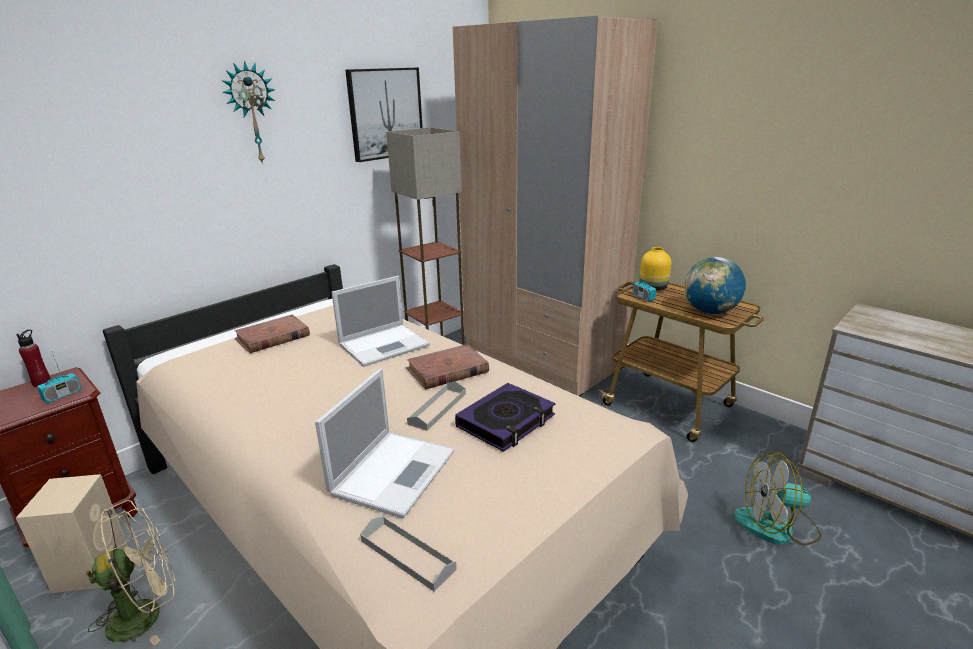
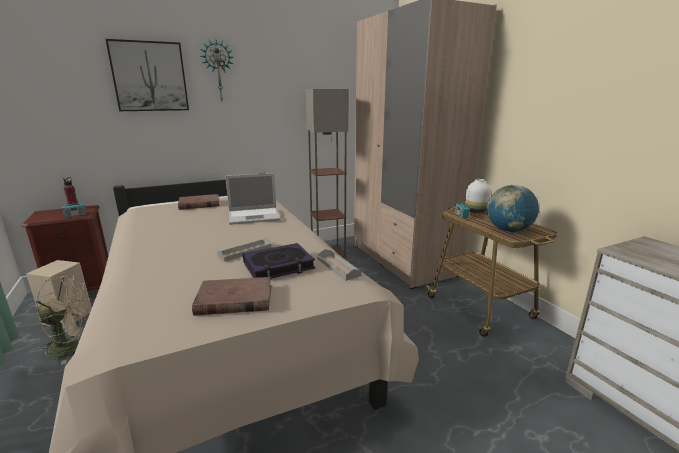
camera: 20 degrees right, 5 degrees down
laptop [315,369,455,519] -> none
picture [345,68,423,162] -> picture moved to [106,39,189,111]
grey tray [360,516,457,592] -> grey tray moved to [317,249,361,281]
brown book [406,344,489,389] -> brown book moved to [192,277,271,316]
yellow vase [639,247,671,291] -> white vase [465,179,491,213]
fan [734,452,822,545] -> none

